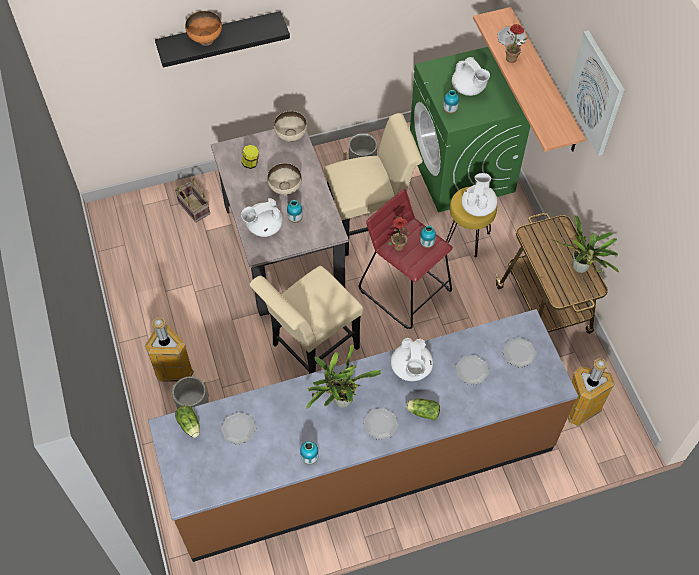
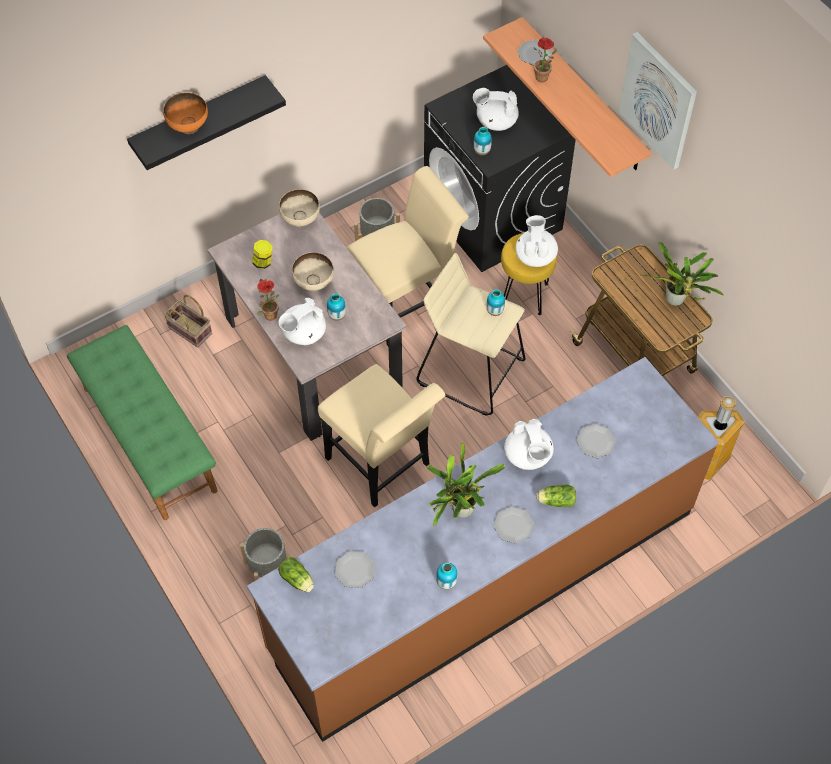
camera: 15 degrees left, 0 degrees up
trash can [145,318,194,382] -> none
beige chair [249,266,363,374] -> beige chair turned 75 degrees counterclockwise [318,364,445,507]
red stool [359,189,453,329] -> beige stool [416,253,526,416]
potted plant [388,216,410,251] -> potted plant moved to [257,279,280,320]
green washing machine [410,47,530,212] -> black washing machine [424,65,576,272]
white teapot [452,57,490,96] -> white teapot turned 150 degrees clockwise [473,88,519,131]
plate [503,338,537,368] -> none
none -> green bench [67,325,217,520]

